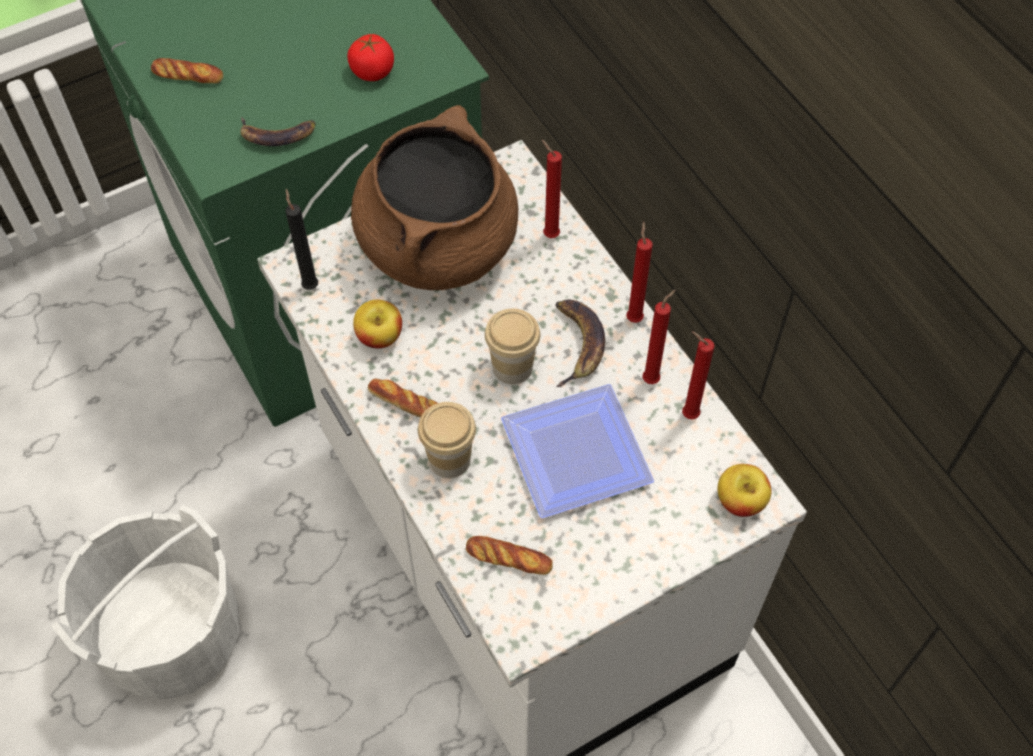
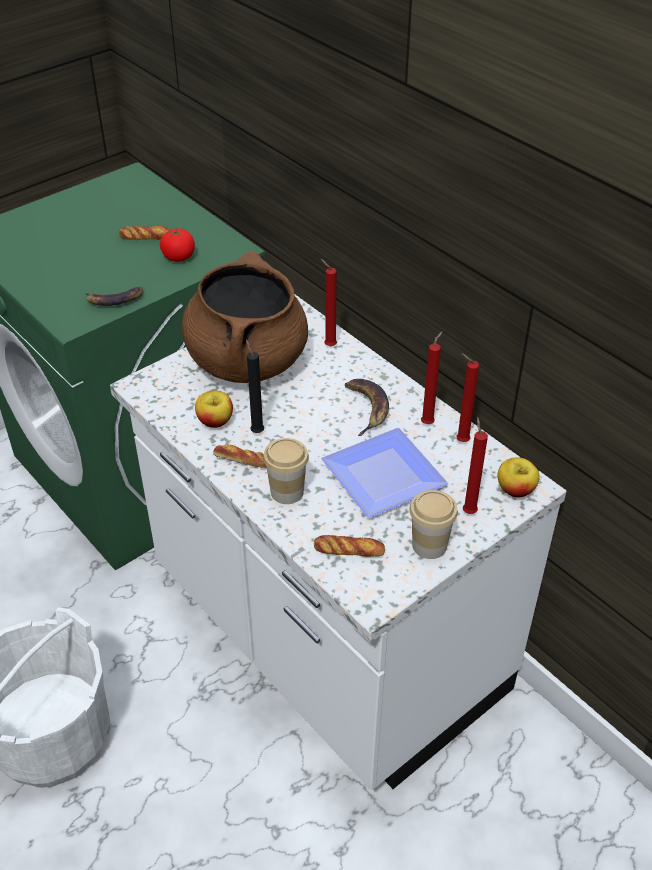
camera: 10 degrees left, 15 degrees down
bread [151,58,223,84] -> bread moved to [119,226,171,240]
black candle [286,189,318,290] -> black candle moved to [246,340,264,433]
cup [485,309,540,384] -> cup moved to [410,490,458,559]
red candle [626,222,653,323] -> red candle moved to [463,417,488,514]

